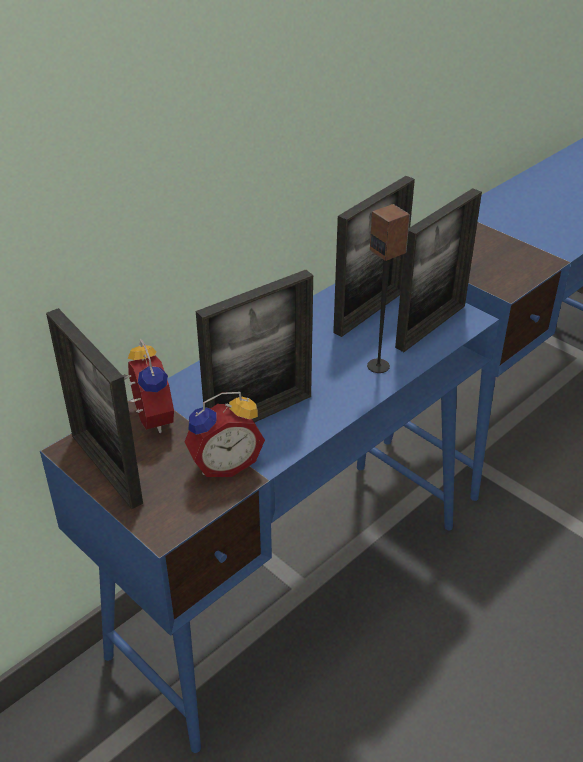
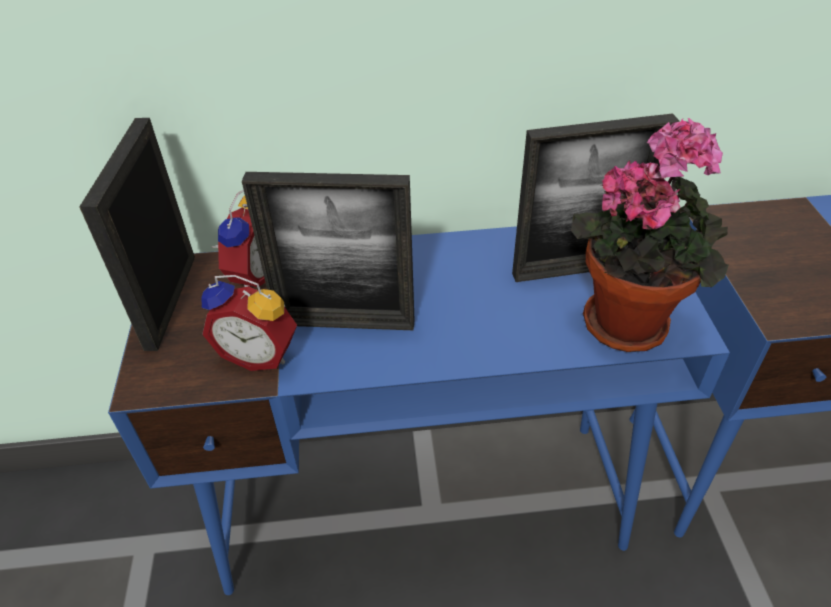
camera: 40 degrees right, 5 degrees up
speaker [367,204,410,373] -> none
picture frame [395,188,482,352] -> potted plant [571,118,729,352]

